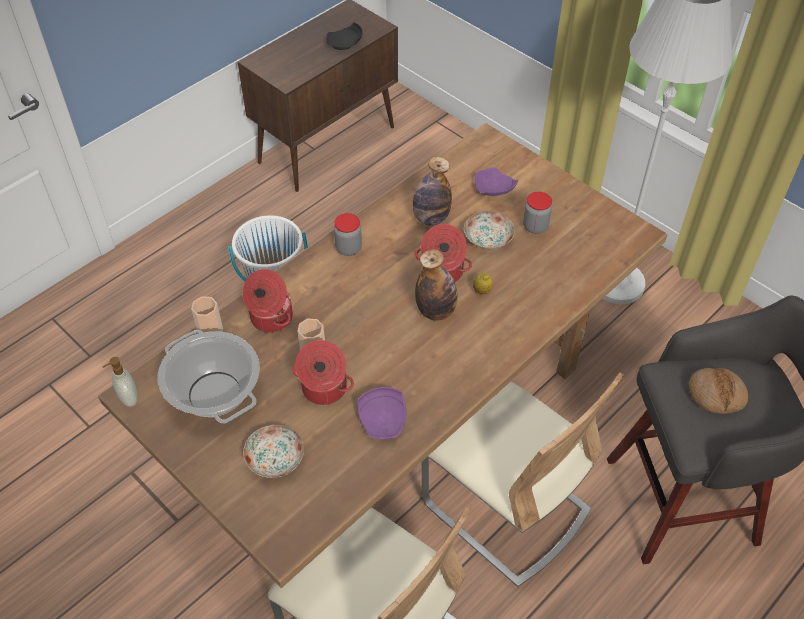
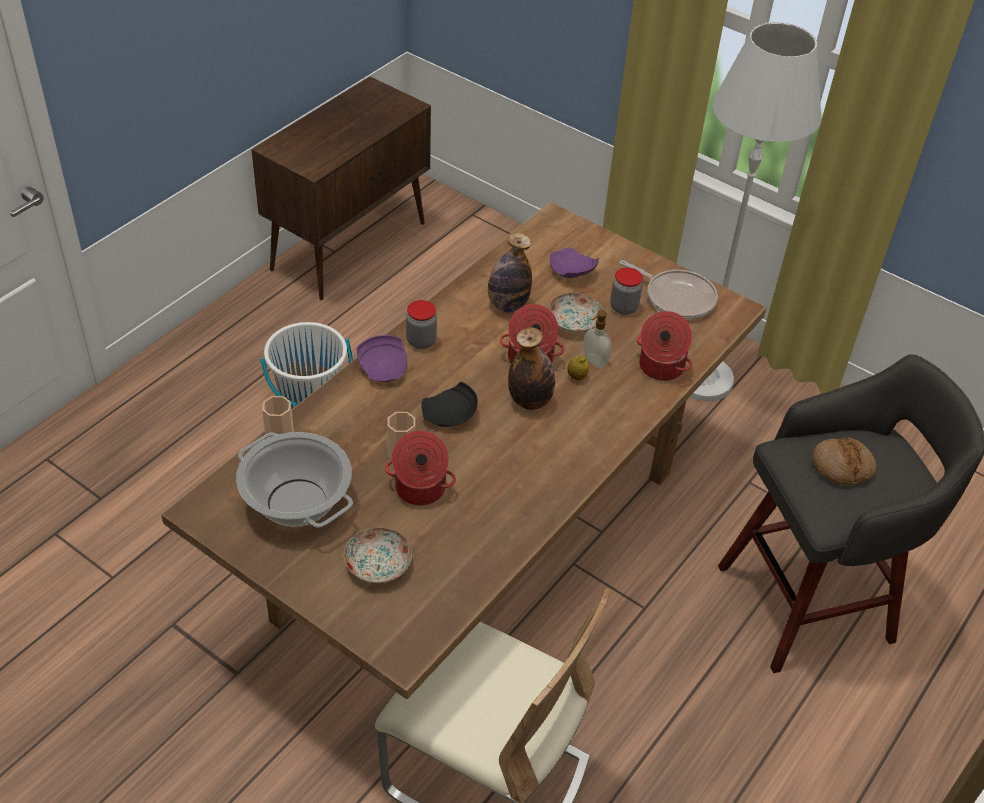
camera: 10 degrees left, 5 degrees down
soap dispenser [103,357,138,407] -> soap dispenser moved to [583,310,612,368]
cooking pot [243,269,293,333] -> cooking pot moved to [637,311,692,381]
black plate [326,22,363,50] -> black plate moved to [421,382,478,427]
purple plate [357,387,407,439] -> purple plate moved to [357,335,407,382]
beige chair [421,372,624,587] -> none
none -> frying pan [620,260,718,319]

